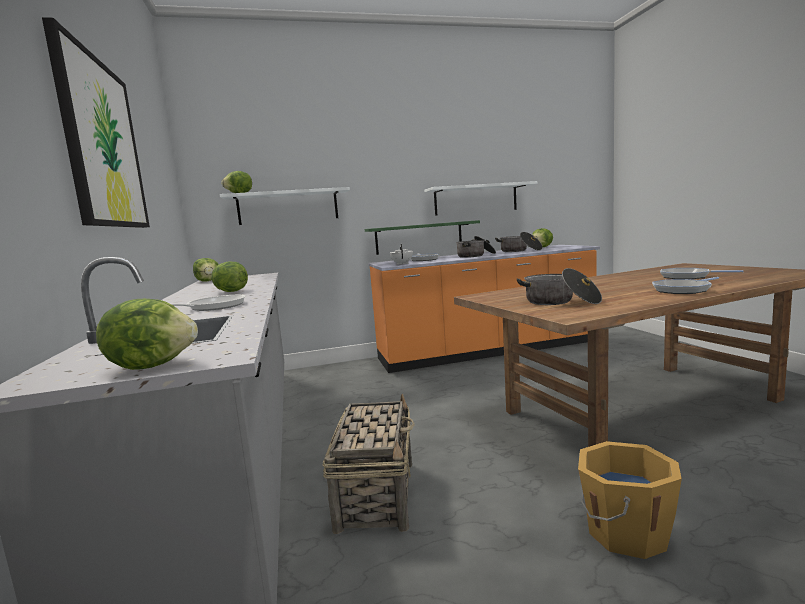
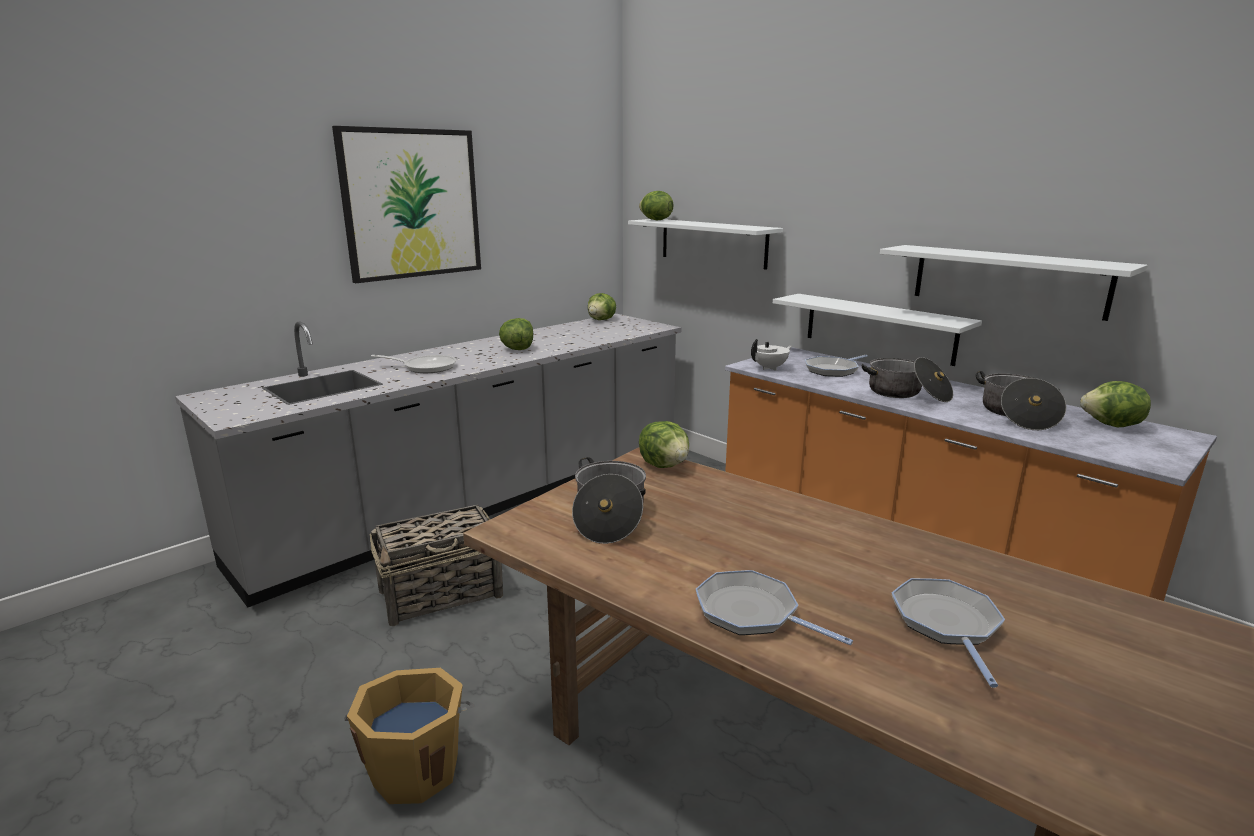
camera: 60 degrees right, 10 degrees up
lettuce [96,299,198,370] -> lettuce moved to [639,421,689,468]
green shelf [365,220,480,255] -> white shelf [773,294,982,366]

